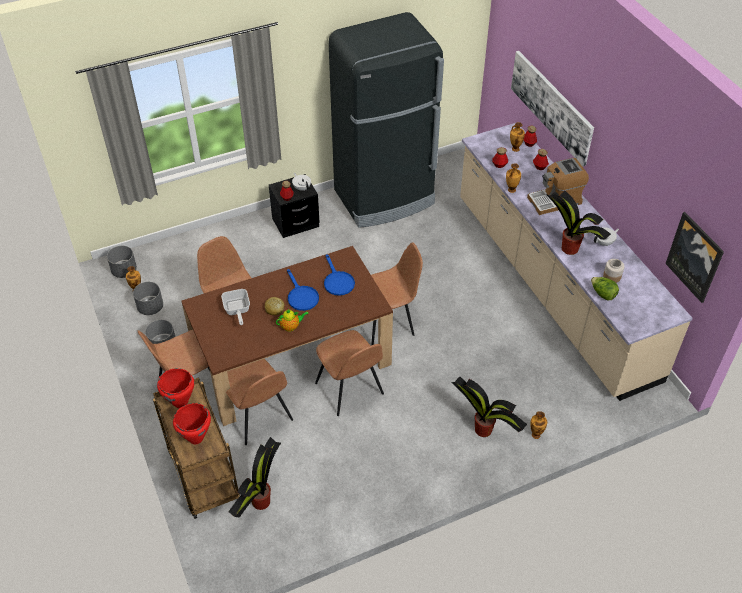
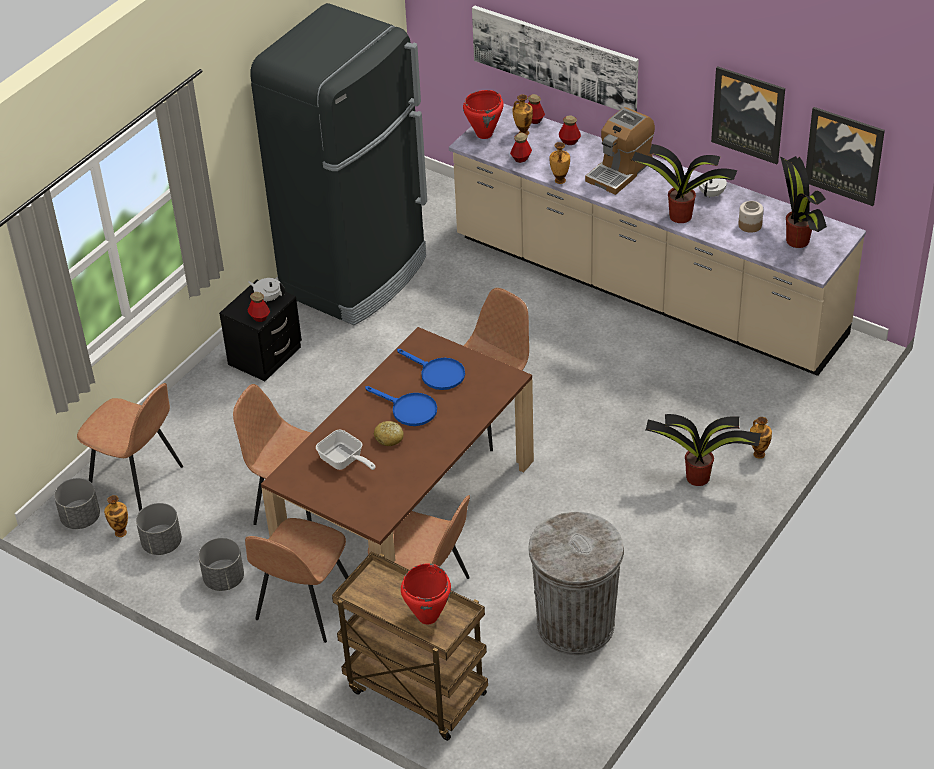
camera: 30 degrees left, 5 degrees down
red cooking pot [157,368,194,408] -> red cooking pot moved to [463,90,503,139]
potted plant [228,437,281,517] -> potted plant moved to [780,156,827,248]
teapot [276,309,309,332] -> none
brown chair [315,330,384,416] -> brown chair moved to [77,383,183,512]
lettuce [591,277,619,300] -> none
none -> grey trash can [528,512,624,655]
none -> picture [711,66,785,164]

